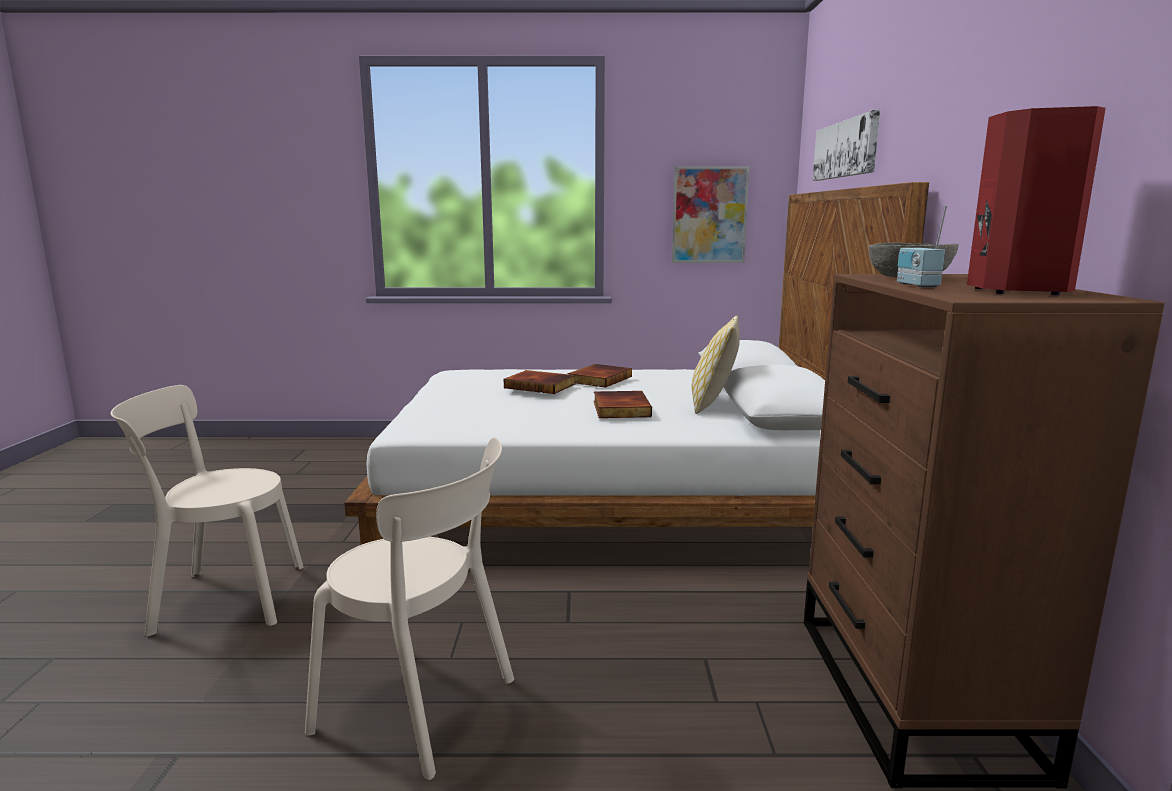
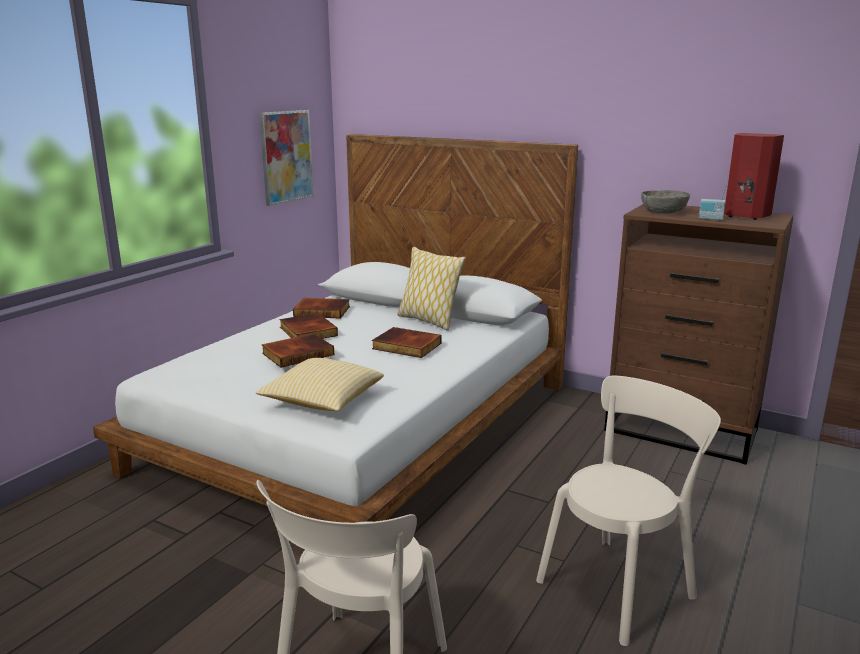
camera: 60 degrees left, 5 degrees up
picture [813,110,880,181] -> none
none -> pillow [256,358,384,411]
none -> book [293,298,350,319]

